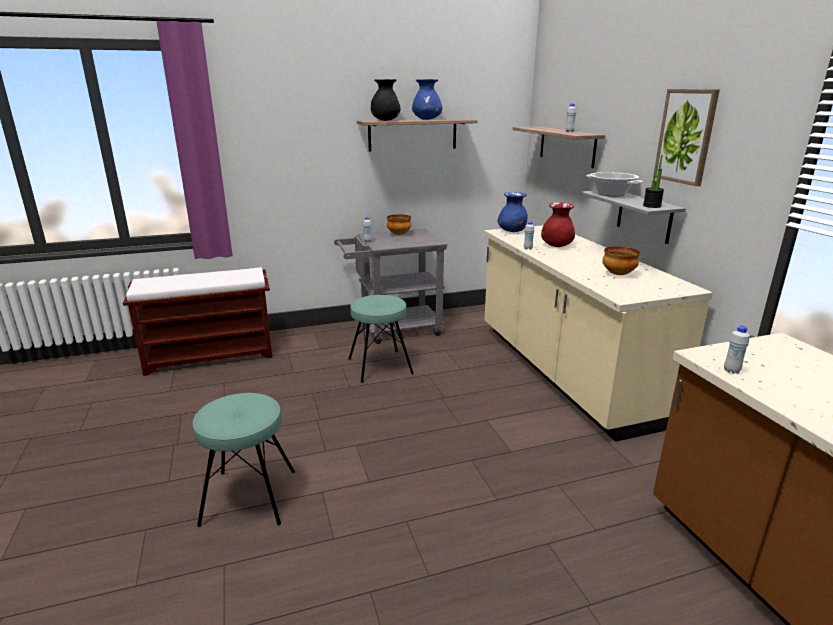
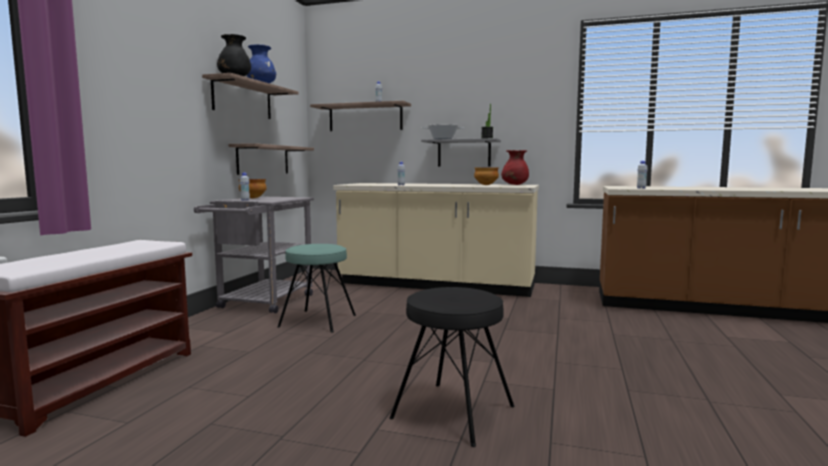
camera: 55 degrees left, 15 degrees down
turquoise stool [193,393,295,527] -> black stool [389,287,514,447]
blue vase [498,192,528,232] -> none
red vase [541,202,575,247] -> red vase moved to [501,150,529,185]
picture [653,89,720,186] -> none
none -> shelf [229,143,314,175]

